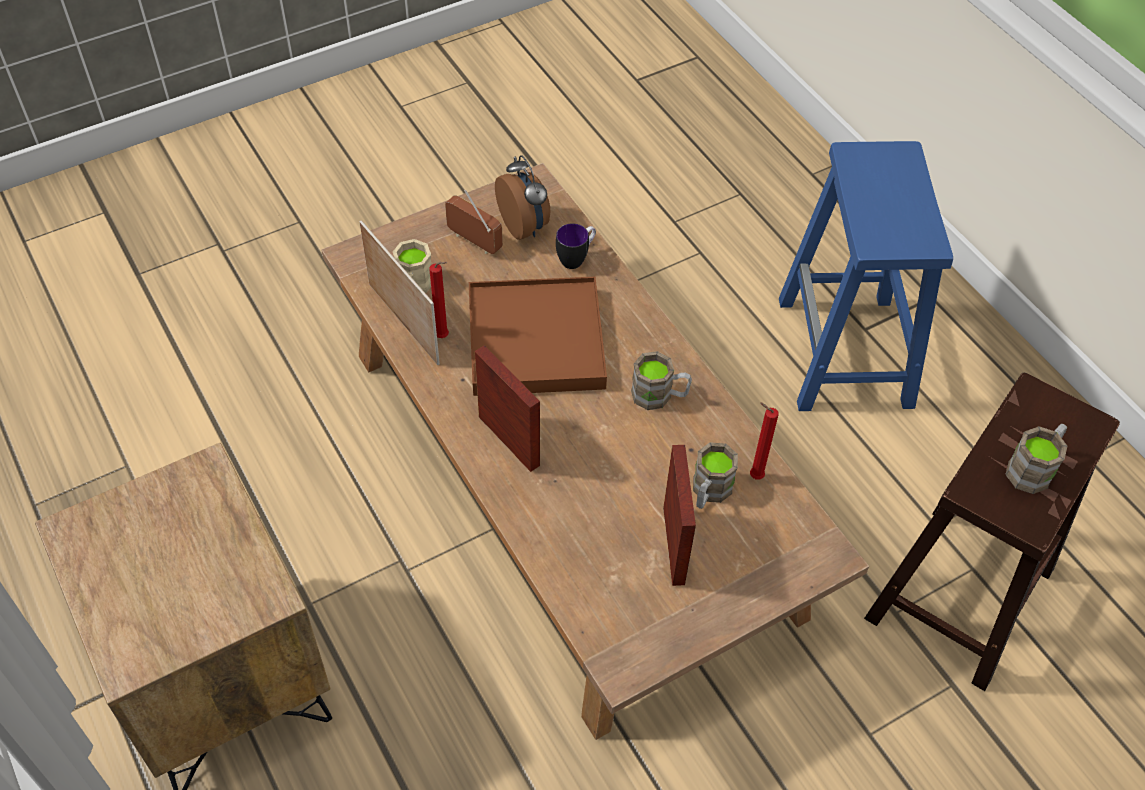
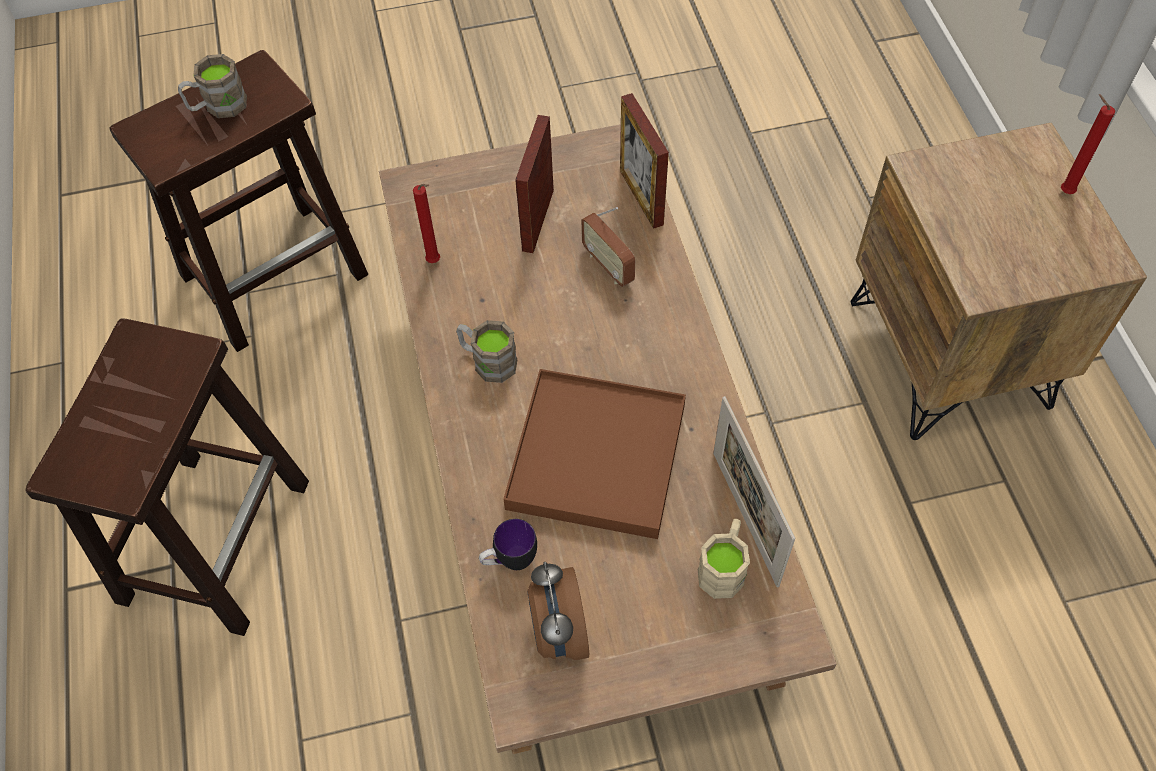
camera: 160 degrees left, 5 degrees up
red candle [429,262,449,338] -> red candle moved to [1061,94,1115,194]
radio [445,190,503,254] -> radio moved to [581,207,635,287]
picture frame [475,345,540,472] -> picture frame moved to [620,93,669,229]
brown mug [693,442,738,509] -> none
blue stool [779,141,953,411] -> brown stool [25,318,309,636]

